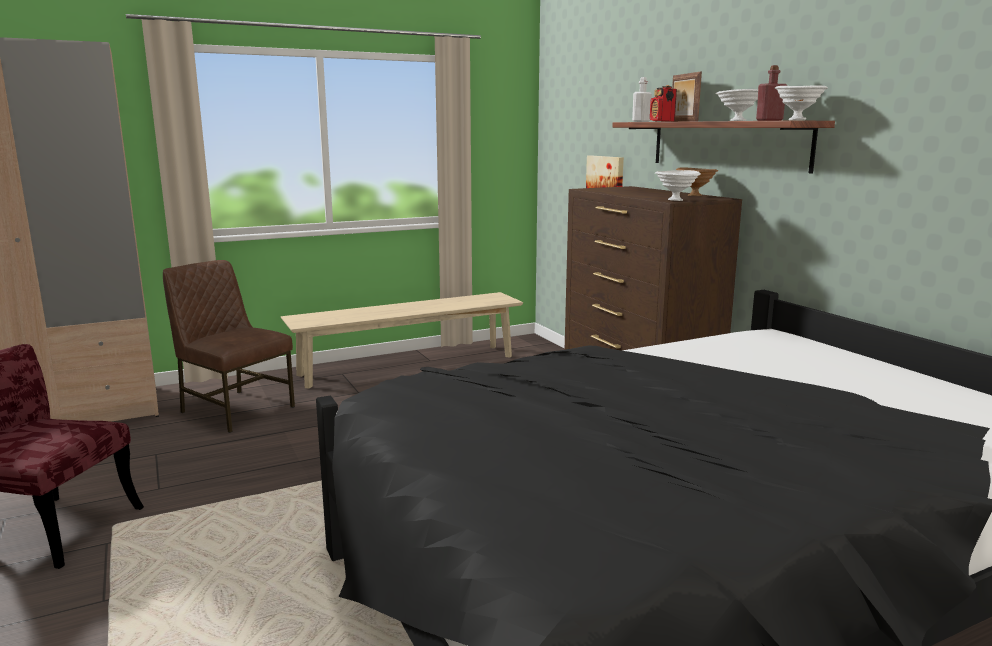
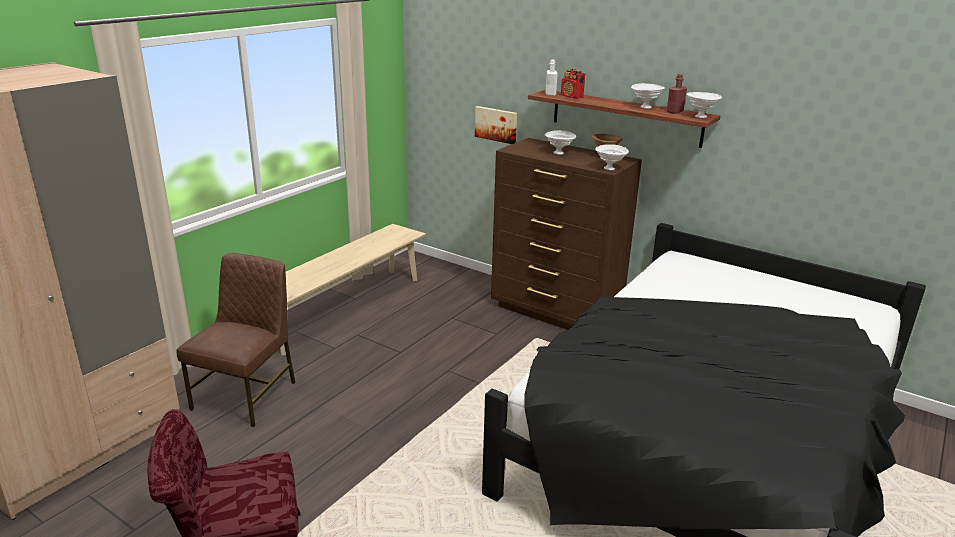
camera: 30 degrees left, 10 degrees up
brown chair [163,260,295,433] -> brown chair turned 105 degrees clockwise [177,253,295,427]
picture frame [670,72,702,122] -> none
none -> white bowl [545,130,576,154]

